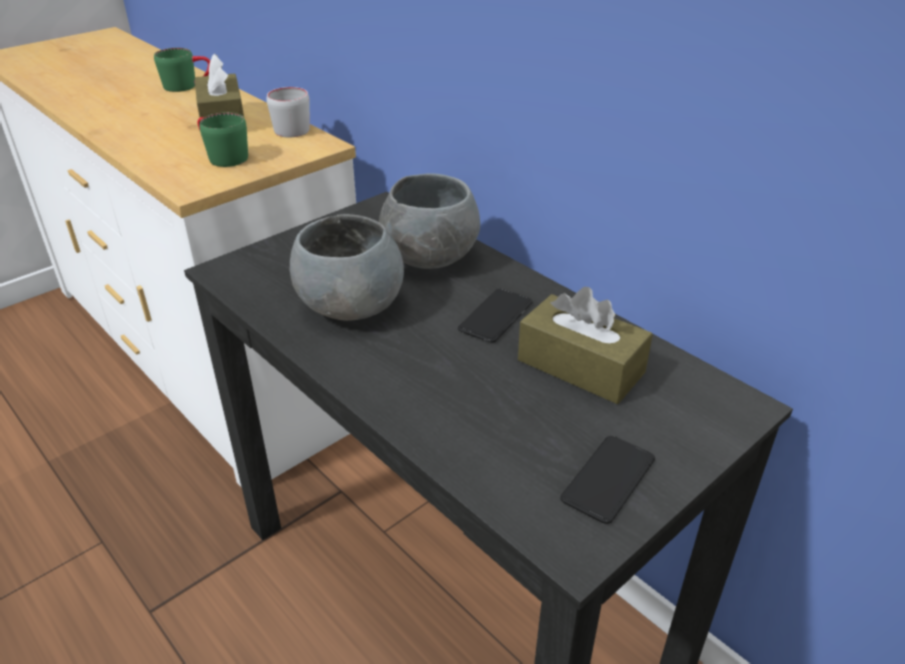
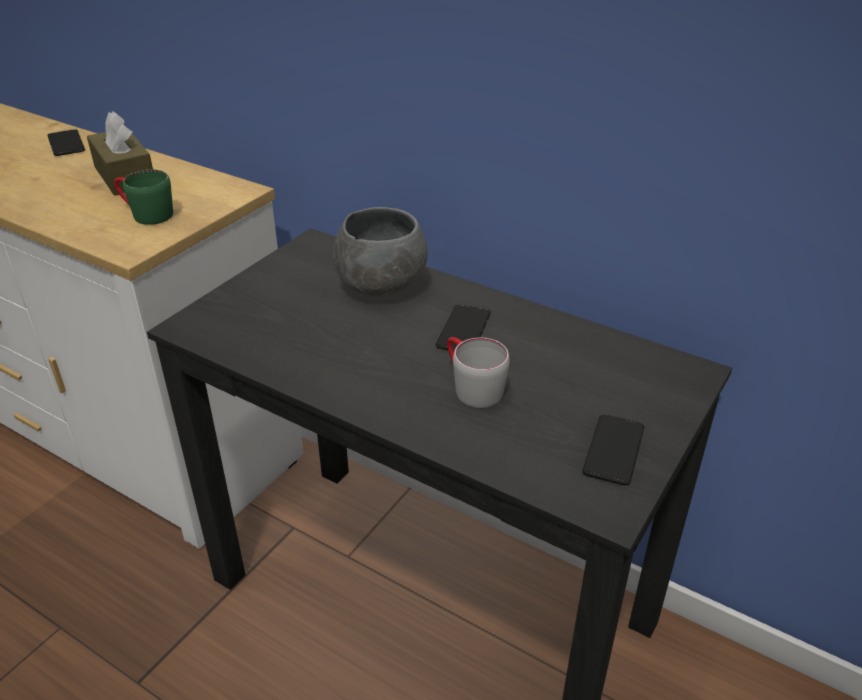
camera: 15 degrees left, 0 degrees up
green mug [154,48,210,92] -> phone [48,129,85,156]
grey mug [267,87,310,137] -> grey mug moved to [447,337,510,408]
grey bowl [290,214,404,321] -> none
brown tissue box [518,287,653,404] -> none

